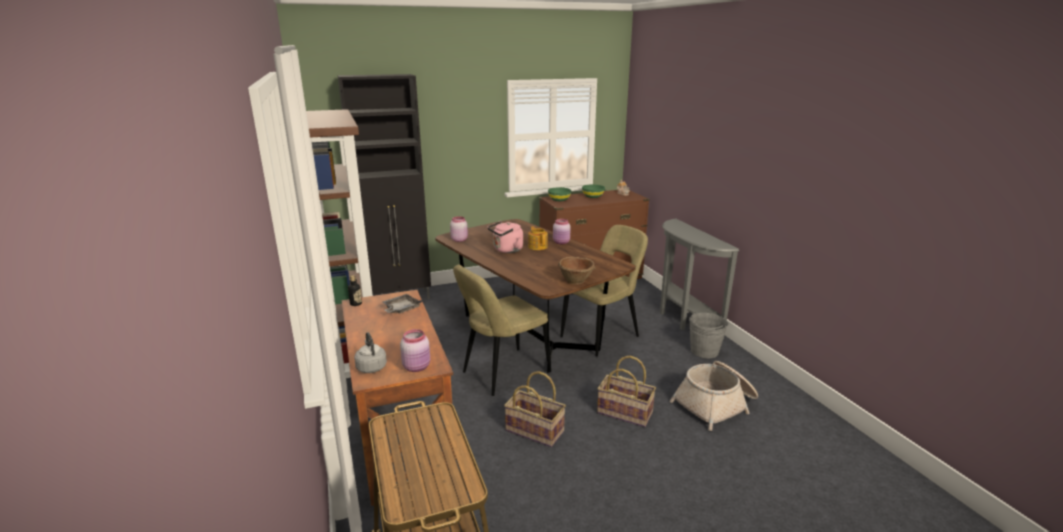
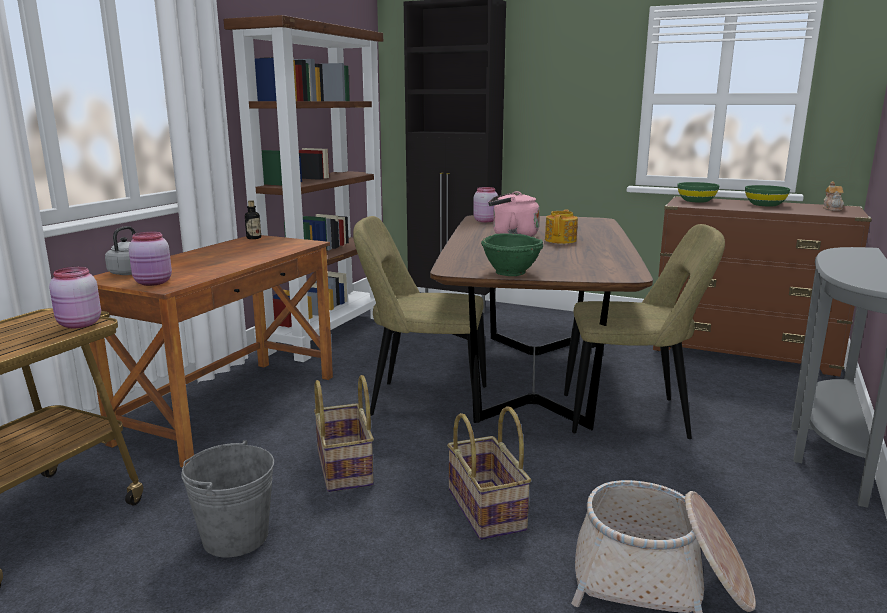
camera: 45 degrees right, 5 degrees down
grey tray [383,294,422,314] -> none
pink jar [553,219,571,245] -> pink jar moved to [49,267,101,328]
brown bowl [558,257,595,285] -> green bowl [481,233,543,276]
grey bucket [689,312,728,358] -> grey bucket moved to [181,440,274,557]

